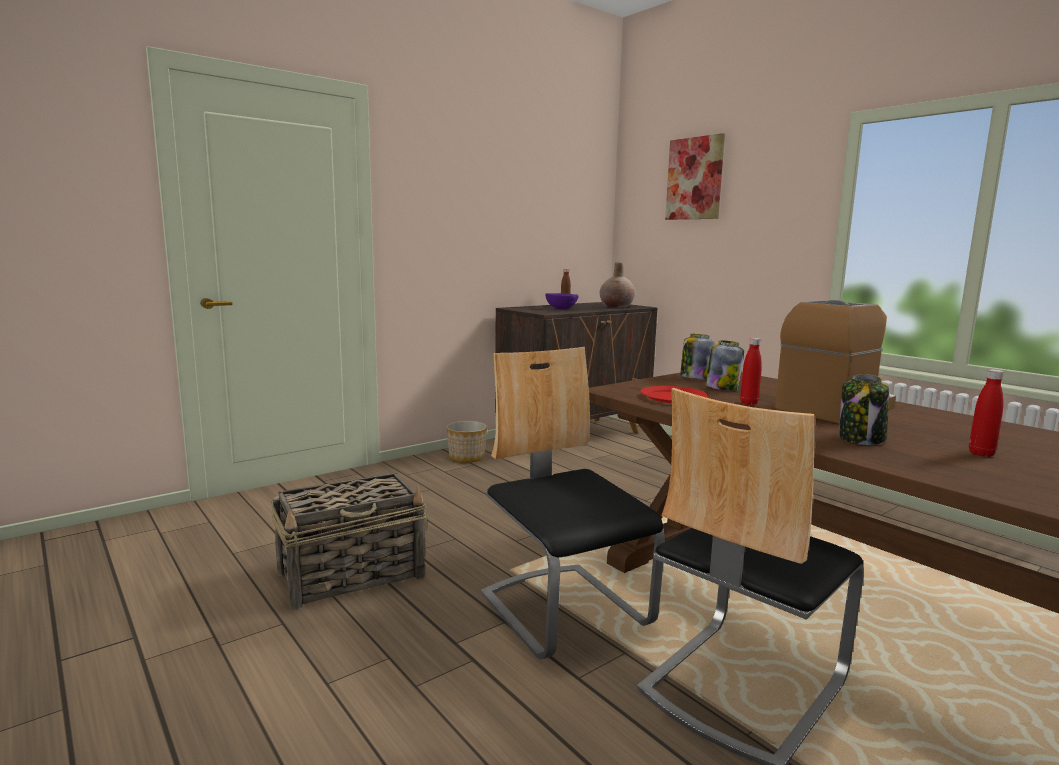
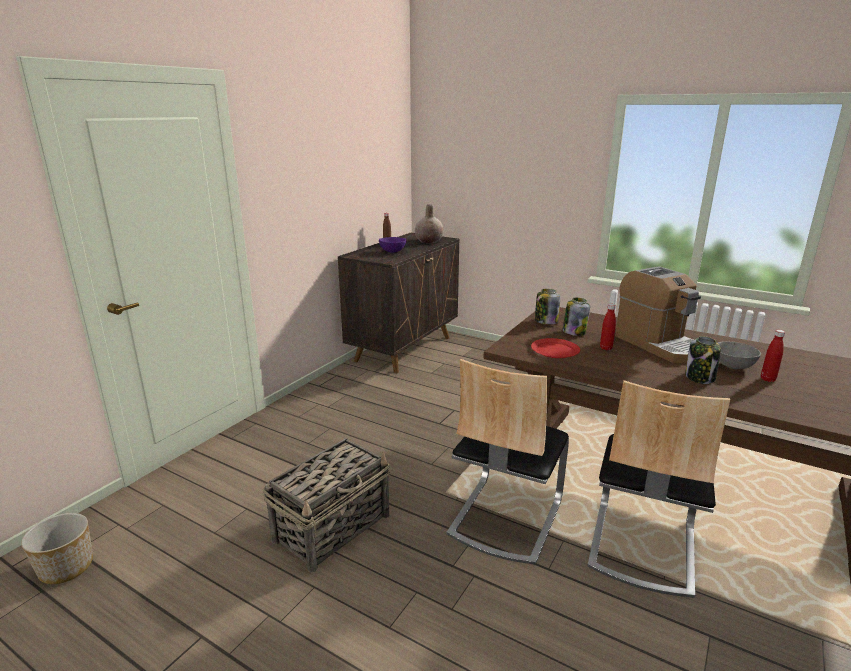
camera: 20 degrees left, 10 degrees up
planter [446,421,487,463] -> planter moved to [21,513,93,584]
chair [481,347,665,659] -> chair turned 105 degrees counterclockwise [447,359,569,565]
picture [665,133,725,220] -> none
coffee machine [775,300,896,424] -> coffee machine turned 120 degrees clockwise [615,266,701,363]
none -> grey bowl [717,341,761,369]

